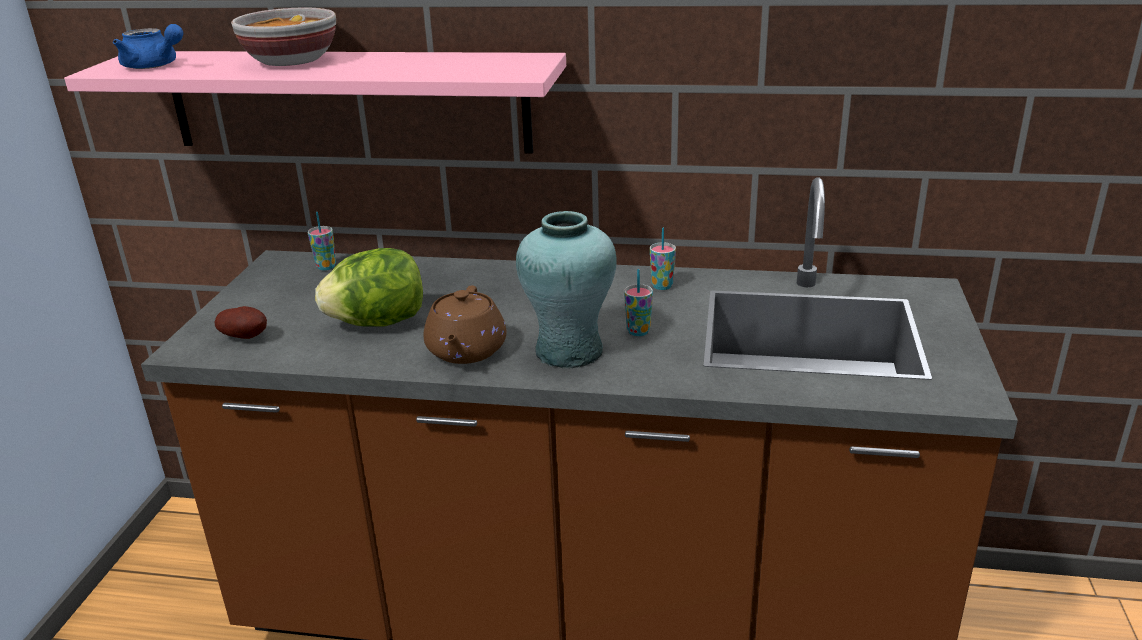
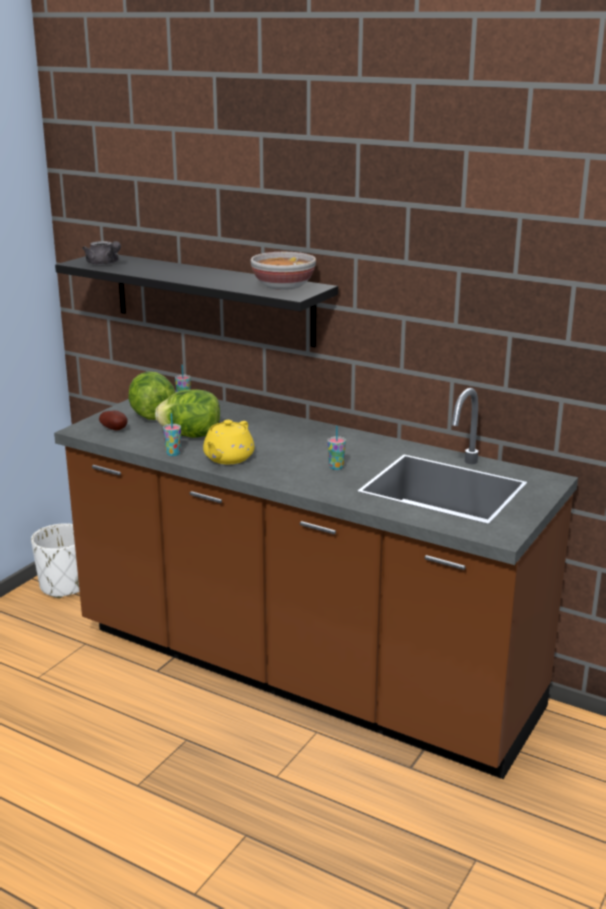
camera: 20 degrees right, 5 degrees down
pink shelf [64,51,566,154] -> black shelf [55,255,338,347]
blue teapot [113,24,183,69] -> grey teapot [82,241,121,265]
bowl [231,8,336,66] -> bowl moved to [251,252,316,290]
brown teapot [423,285,507,364] -> yellow teapot [203,420,254,464]
turquoise vase [516,211,617,368] -> none
cup [650,228,676,290] -> cup moved to [163,413,181,456]
none -> white planter [31,523,80,598]
none -> lettuce [128,372,175,420]

